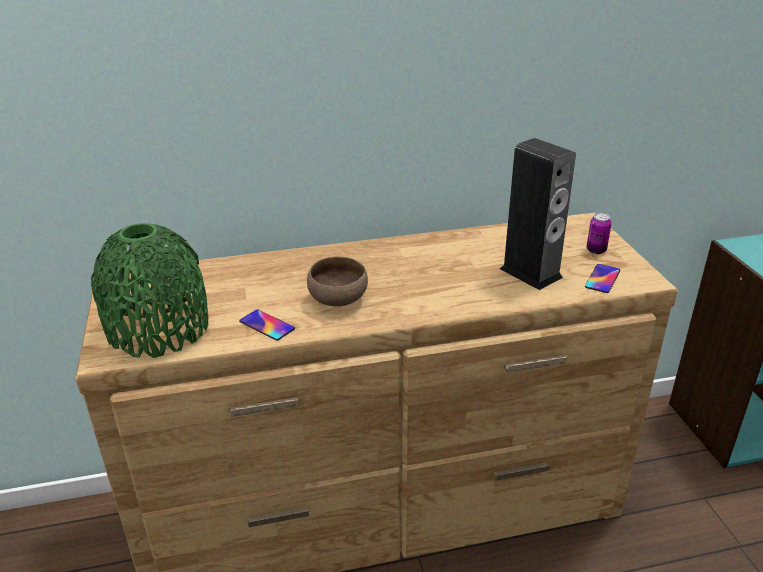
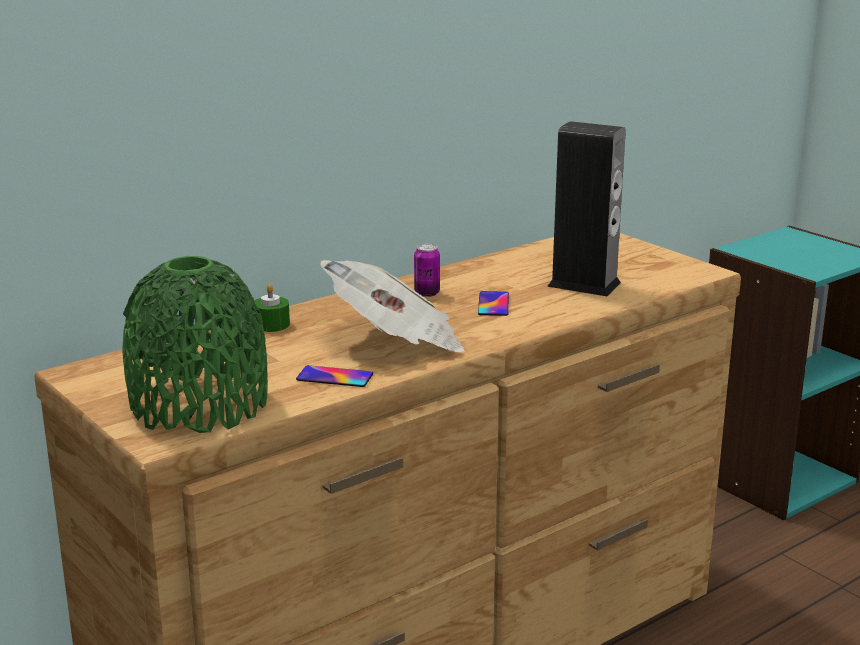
camera: 25 degrees left, 10 degrees down
brown bowl [307,257,368,306] -> newspaper [320,260,465,353]
phone [585,264,620,293] -> phone moved to [478,291,509,316]
can [587,213,612,254] -> can moved to [414,244,440,297]
none -> green candle [255,284,290,332]

